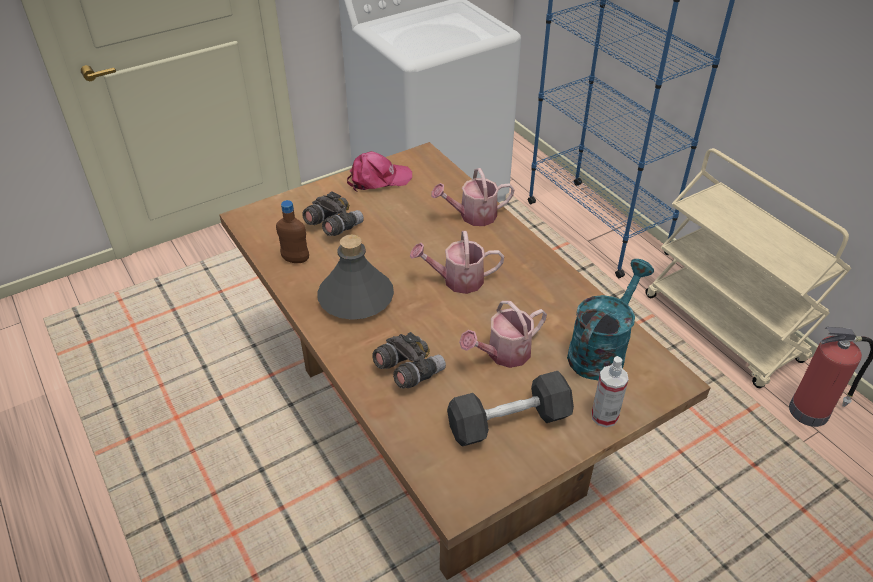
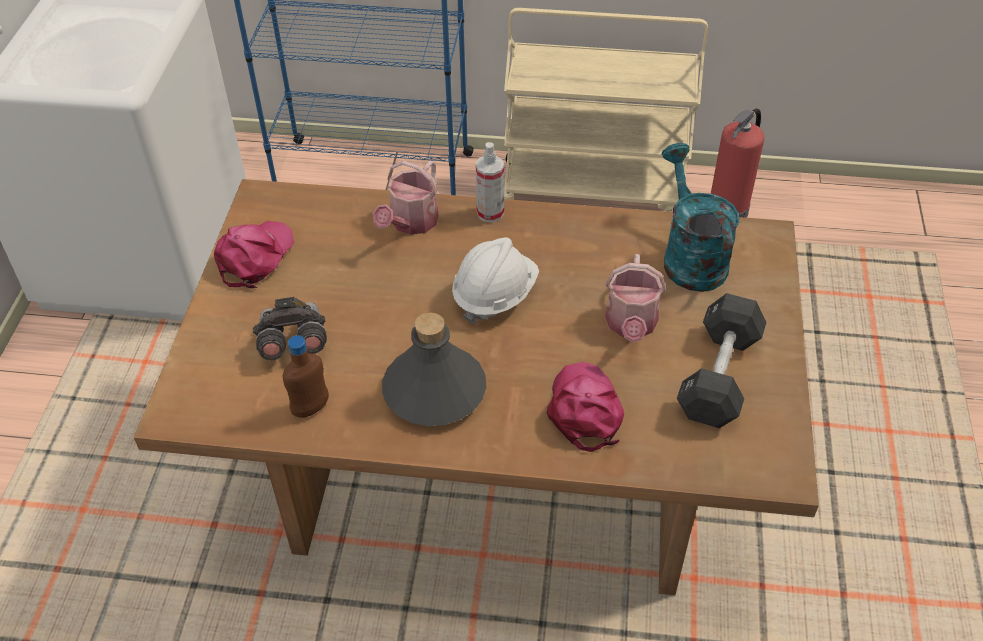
camera: 50 degrees left, 5 degrees up
grey binoculars [372,332,446,389] -> pink cap [547,362,624,452]
watering can [410,231,504,294] -> white hard hat [452,237,539,324]
spray bottle [591,356,629,428] -> spray bottle moved to [476,142,504,222]

